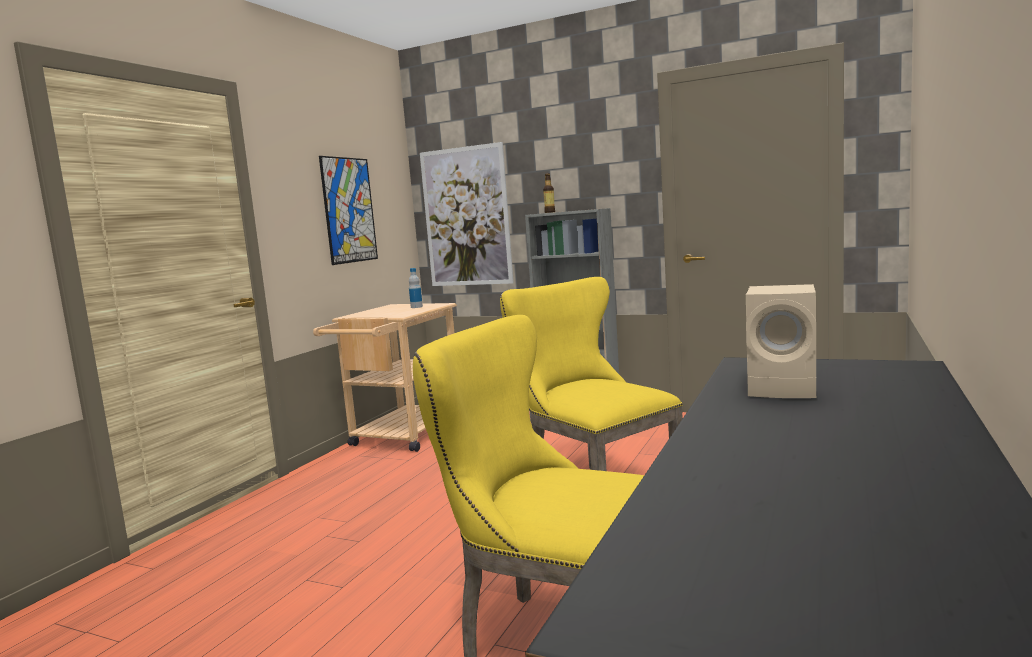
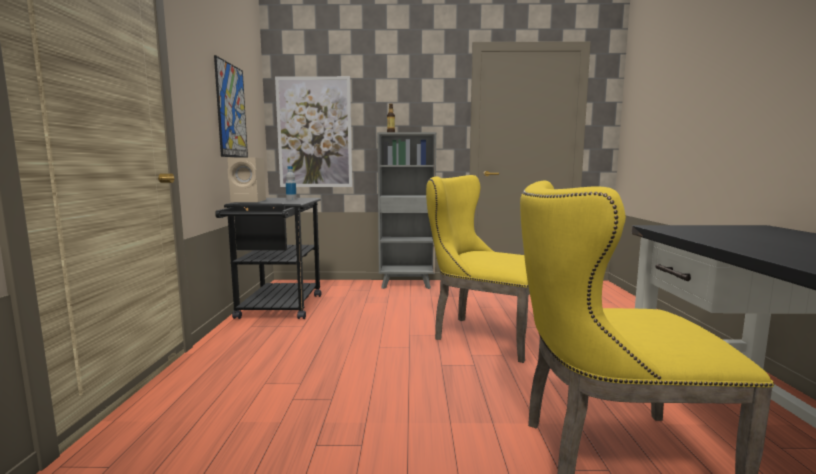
camera: 25 degrees left, 0 degrees up
beige cart [313,303,457,452] -> black cart [215,198,321,319]
beige speaker [746,284,816,398] -> beige speaker moved to [228,157,266,202]

